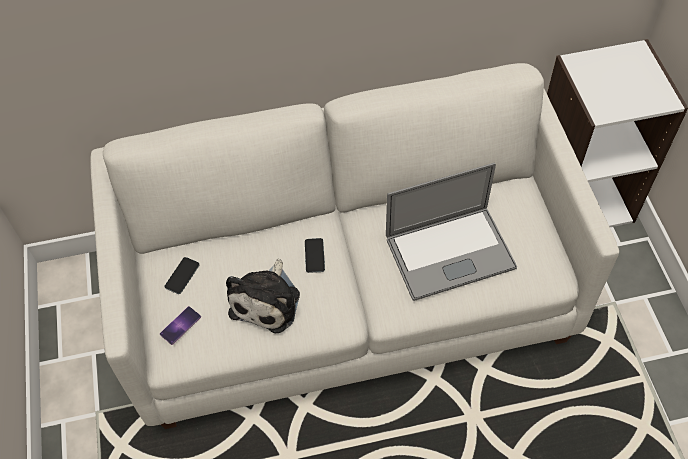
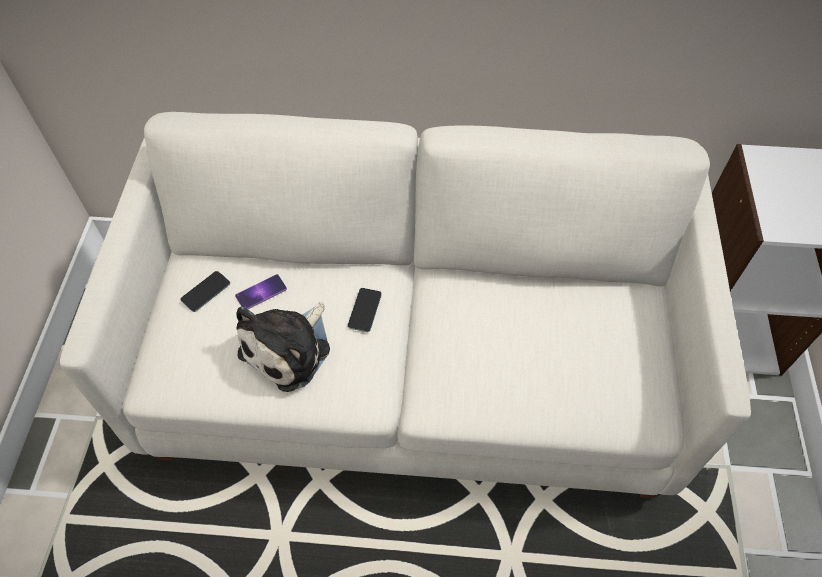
camera: 15 degrees right, 0 degrees up
phone [160,306,201,345] -> phone moved to [235,274,287,309]
laptop [386,163,517,301] -> none

